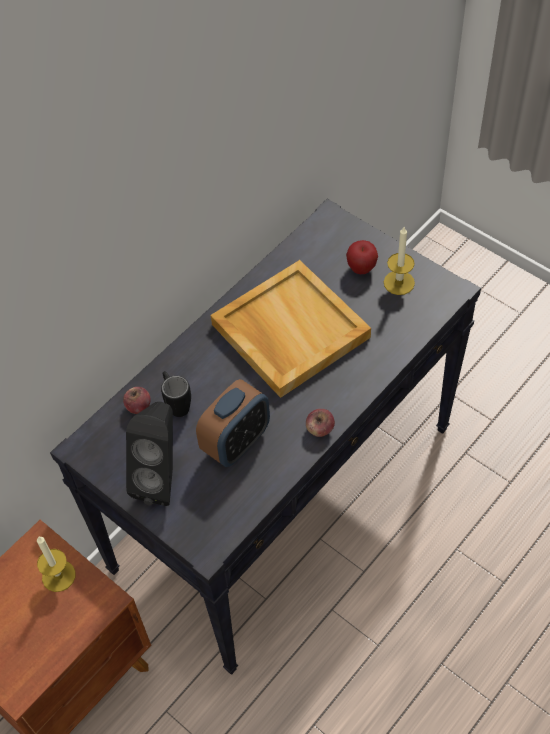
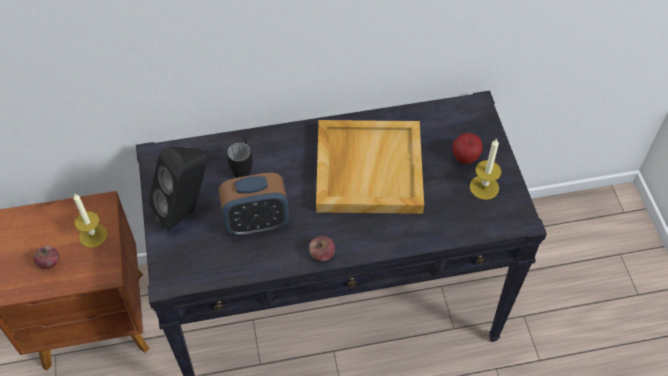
camera: 35 degrees right, 0 degrees up
apple [123,387,151,414] -> apple moved to [34,246,59,269]

